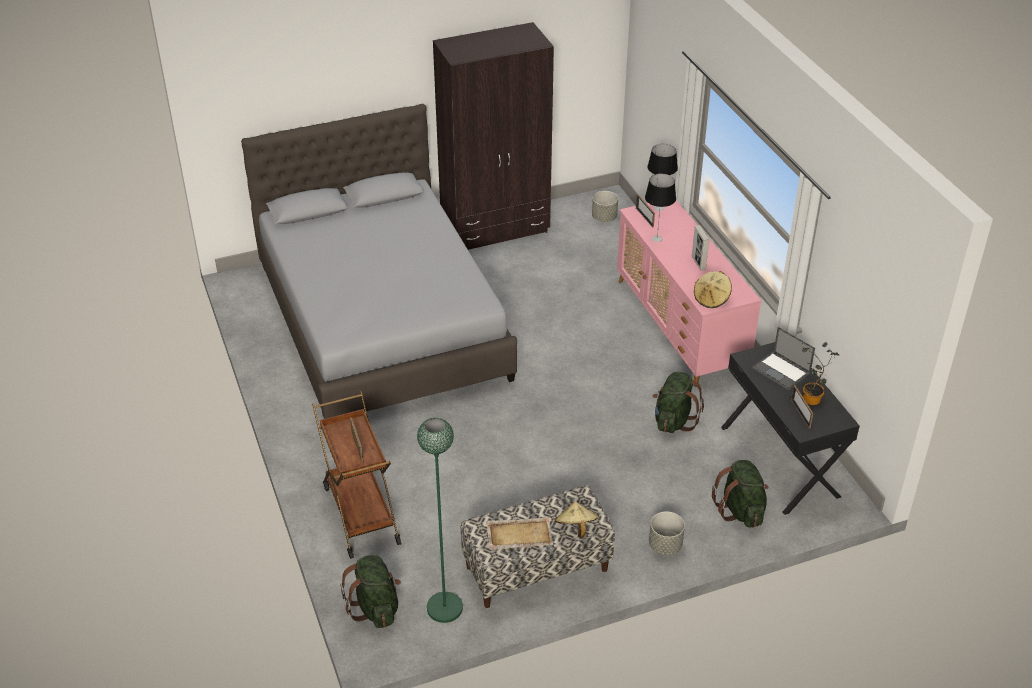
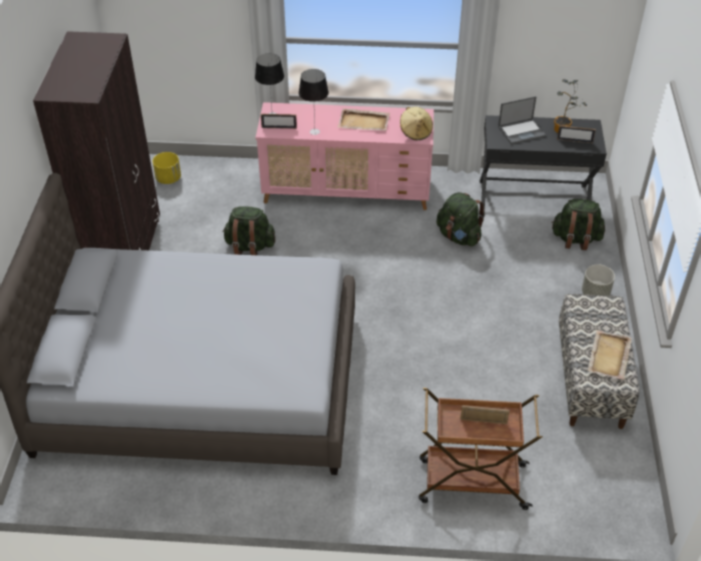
camera: 65 degrees left, 5 degrees up
green backpack [340,555,401,628] -> green backpack moved to [222,206,275,255]
green floor lamp [417,418,463,623] -> none
beige hat [555,501,599,539] -> none
grey planter [592,191,618,222] -> yellow planter [153,152,181,184]
picture frame [692,225,710,271] -> beige tray [338,109,390,131]

